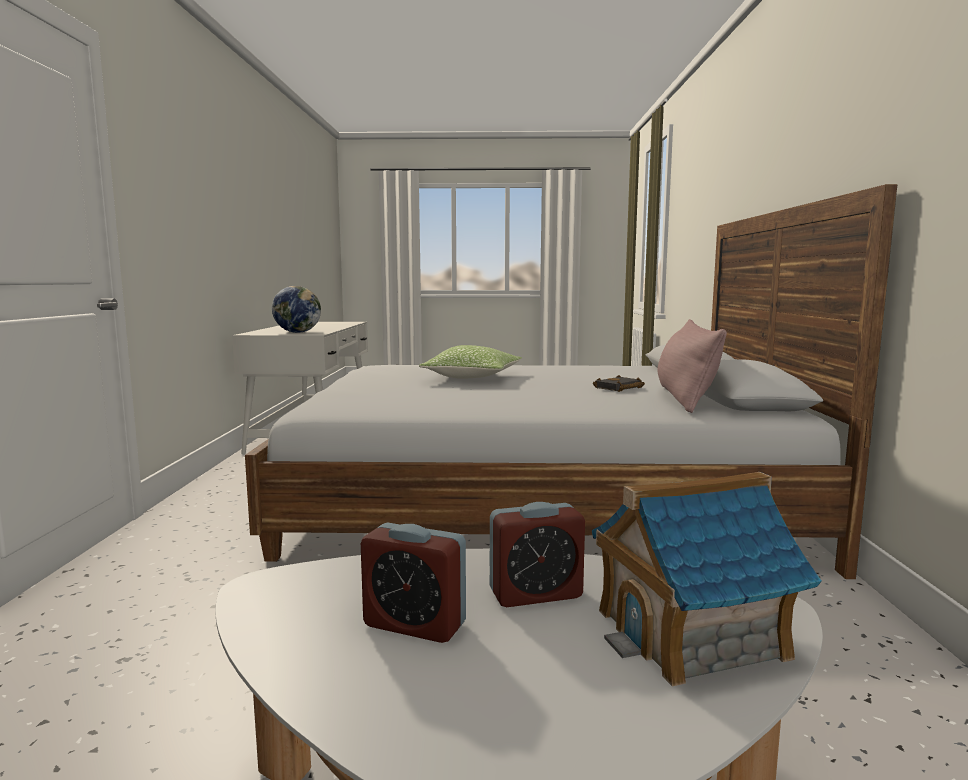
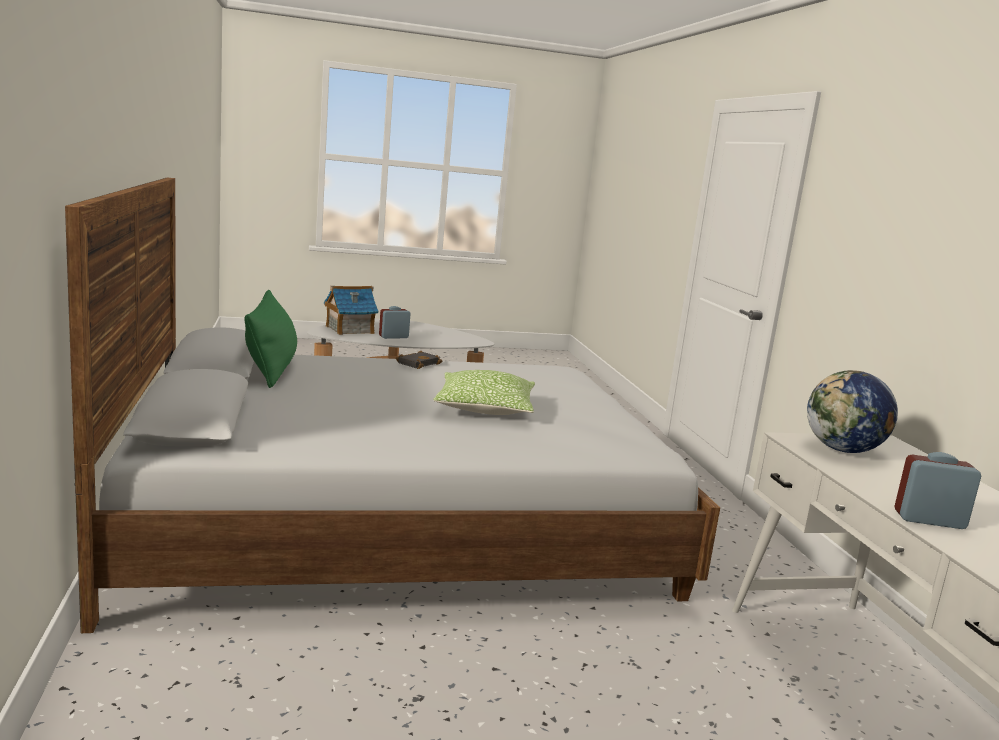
camera: 165 degrees right, 5 degrees up
alarm clock [361,523,466,643] -> alarm clock moved to [894,452,981,529]
black book [593,375,645,392] -> black book moved to [396,350,442,369]
pink pillow [657,319,727,413] -> green pillow [244,290,297,388]

